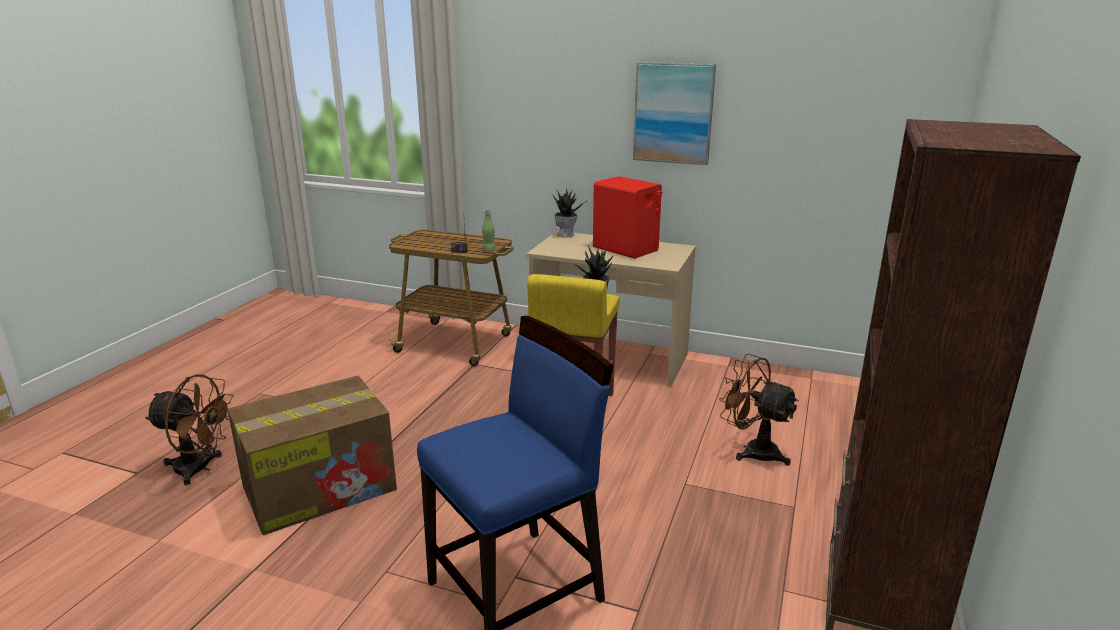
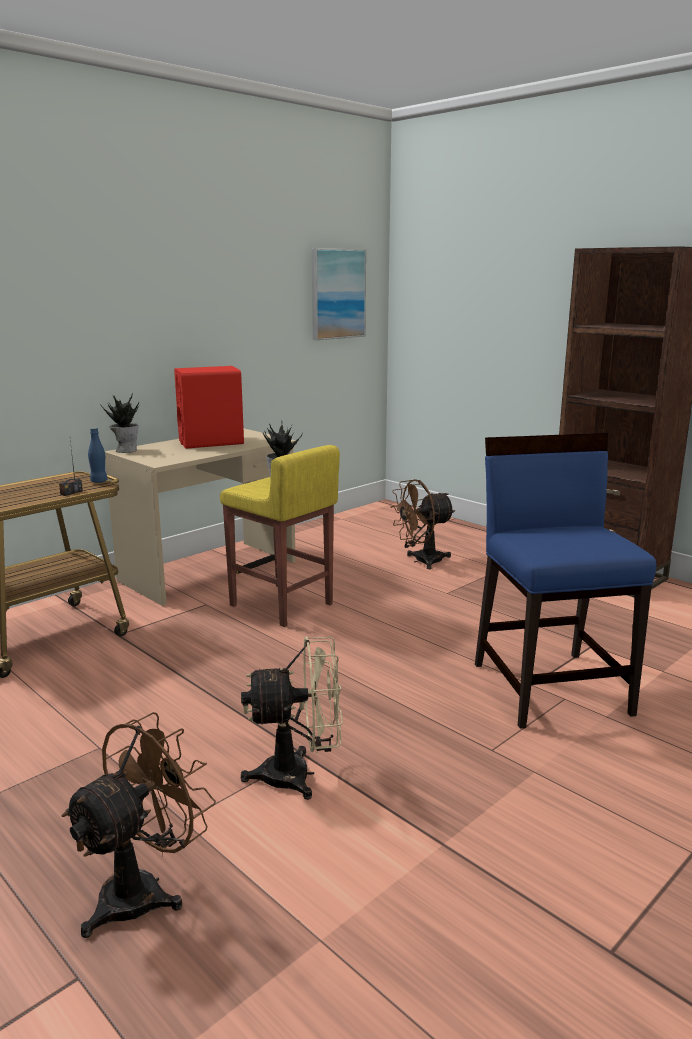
camera: 65 degrees left, 5 degrees down
cardboard box [227,375,397,535] -> beige fan [241,636,343,800]
green bottle [482,210,495,252] -> blue bottle [88,428,107,483]
picture [633,62,716,165] -> picture moved to [312,248,366,340]

